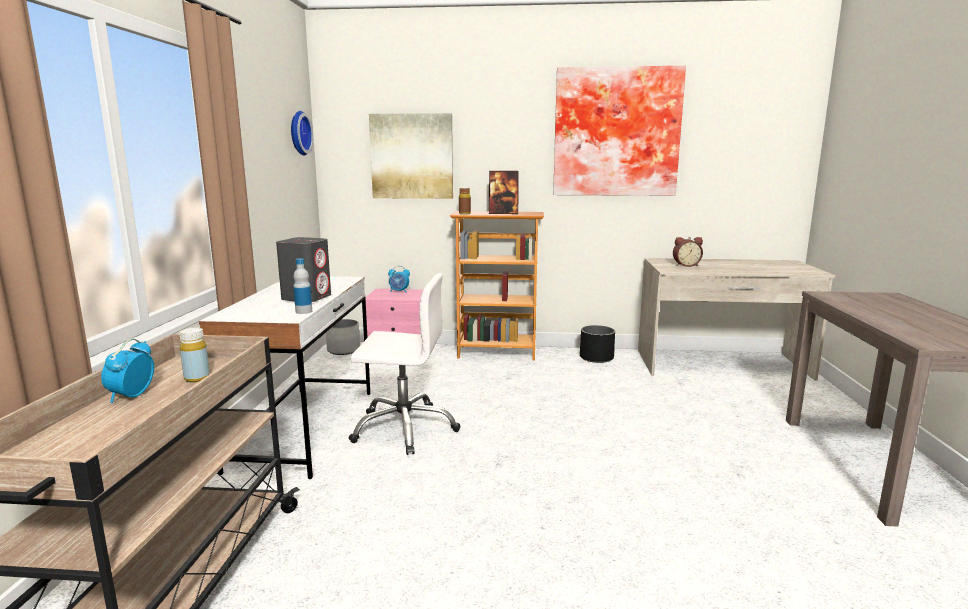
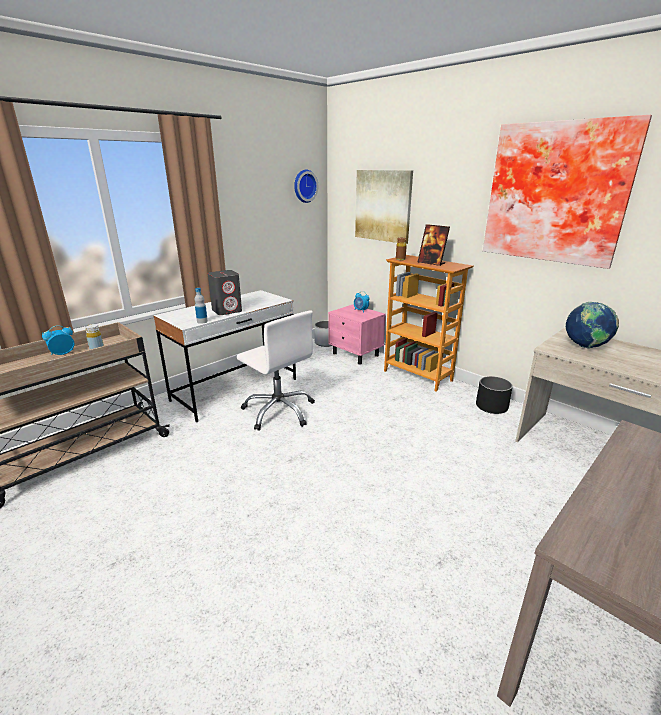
camera: 40 degrees right, 10 degrees up
alarm clock [673,237,703,267] -> globe [566,302,619,349]

